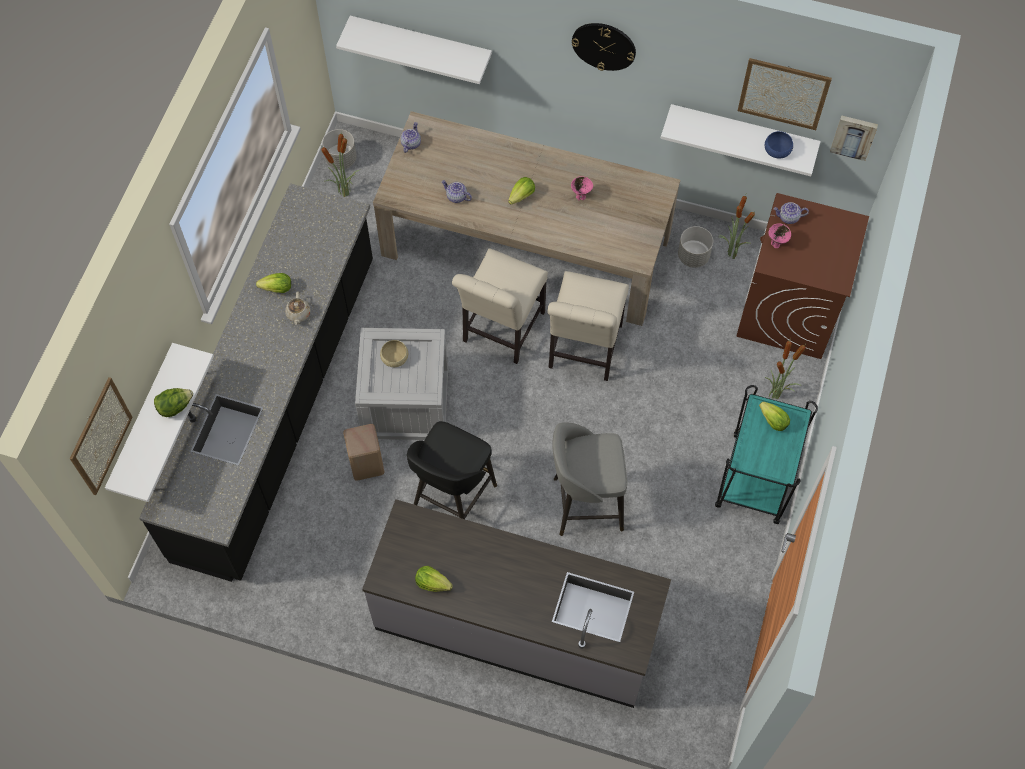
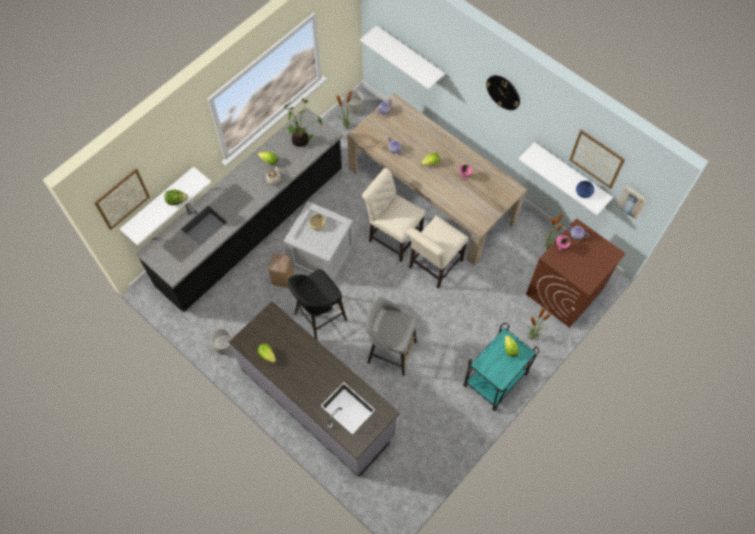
camera: 25 degrees right, 0 degrees up
beige chair [452,248,548,364] -> beige chair turned 75 degrees clockwise [362,168,425,262]
grey planter [678,226,713,268] -> grey planter moved to [211,329,233,355]
none -> potted plant [284,98,323,147]

